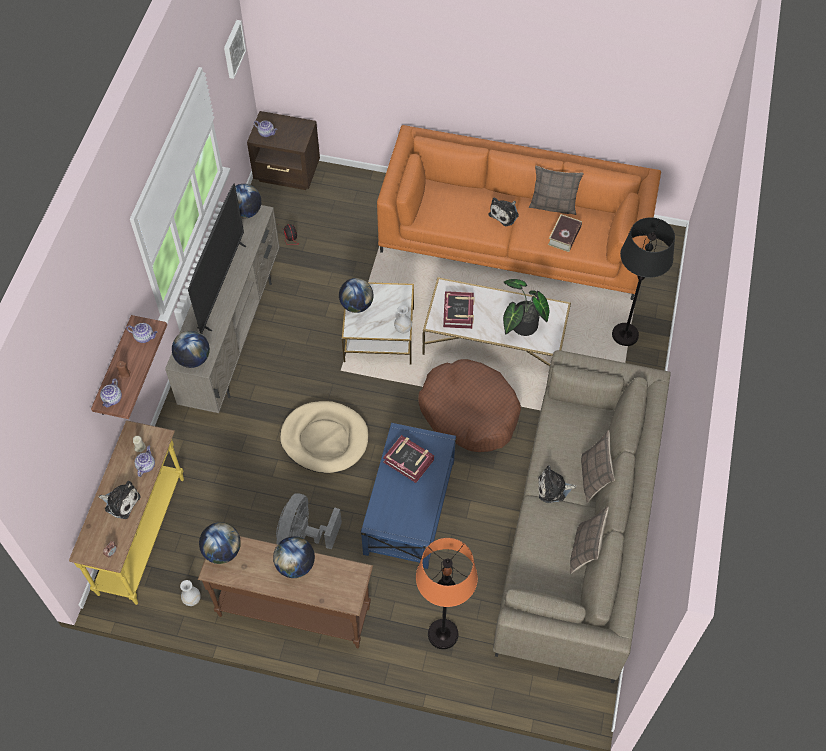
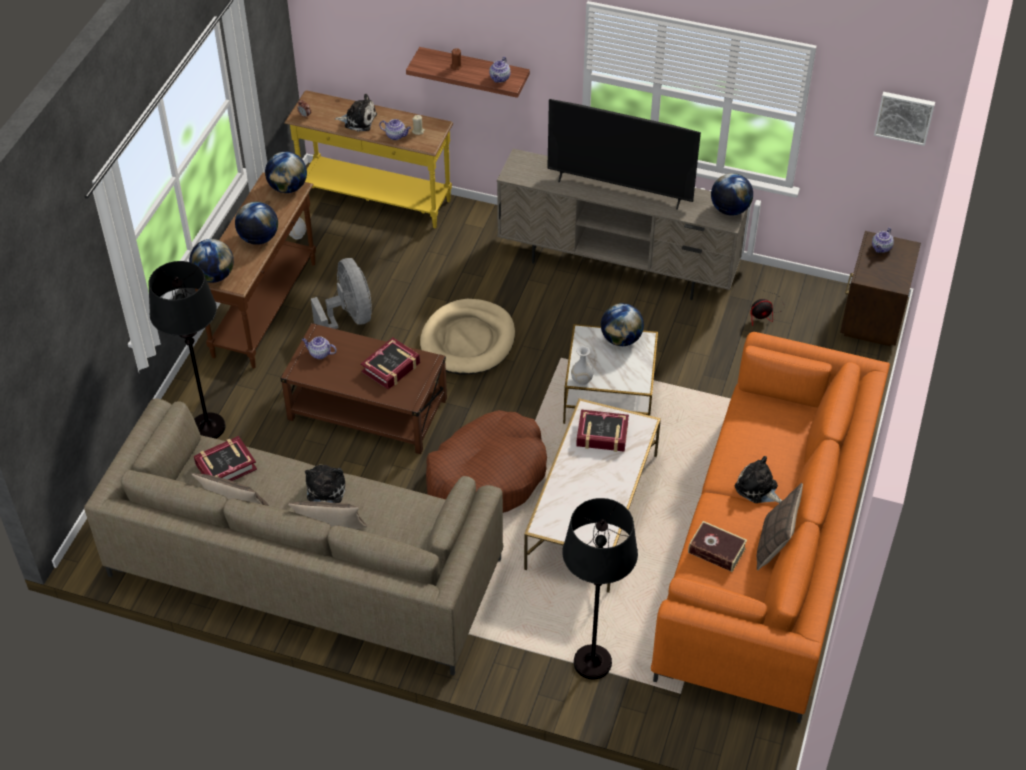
camera: 95 degrees right, 10 degrees down
plush toy [98,481,141,519] -> plush toy turned 105 degrees counterclockwise [335,94,377,131]
teapot [100,378,122,408] -> teapot moved to [302,336,337,359]
globe [172,330,210,368] -> globe moved to [189,239,234,283]
grey fan [276,493,342,549] -> grey fan turned 45 degrees clockwise [311,258,372,329]
blue coffee table [360,422,457,569] -> brown coffee table [280,323,447,454]
orange floor lamp [416,538,478,649] -> black floor lamp [148,261,225,439]
potted plant [503,279,550,336] -> none
none -> book [194,436,257,481]

